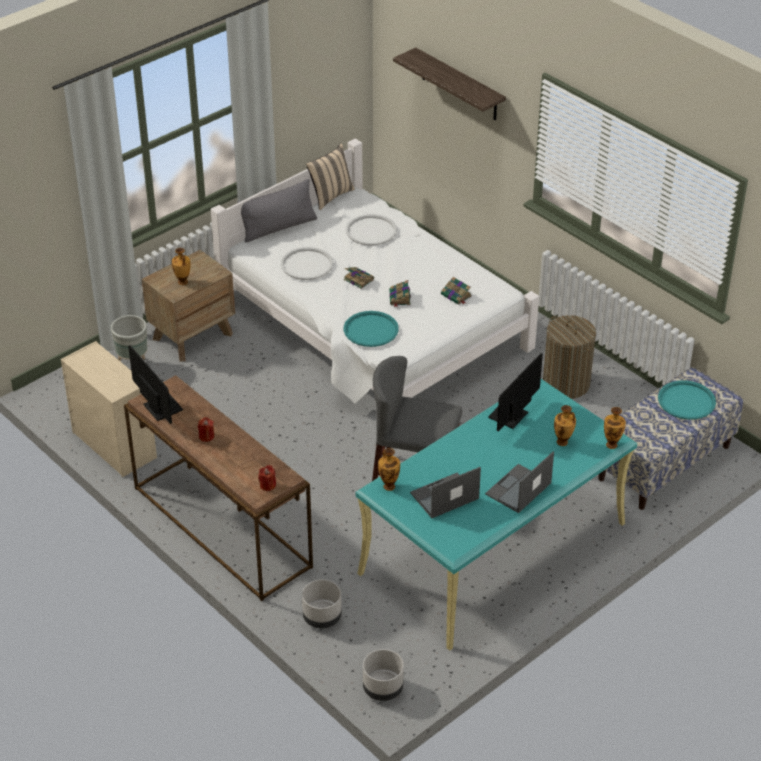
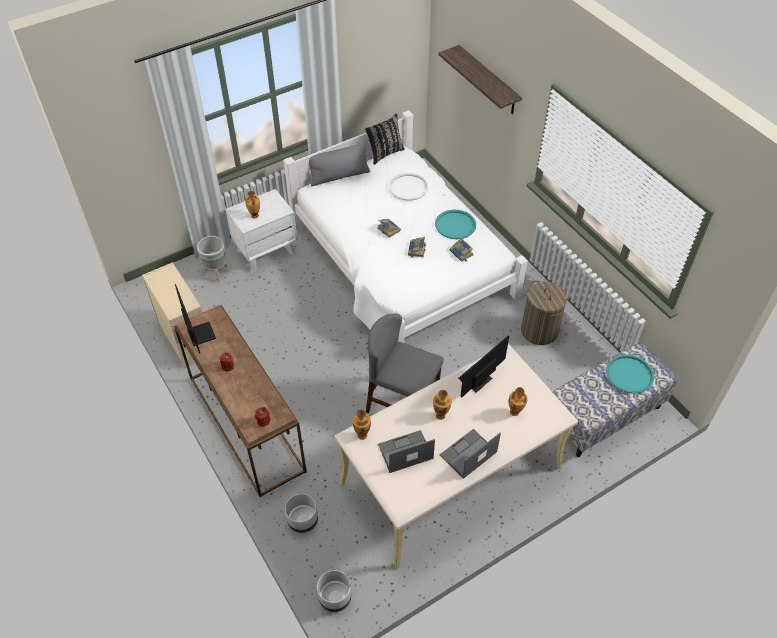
camera: 10 degrees right, 10 degrees up
brown nightstand [142,250,235,362] -> white nightstand [225,189,297,273]
white tray [281,247,333,280] -> none
beige pillow [306,143,355,210] -> black pillow [365,114,405,165]
turquoise tray [344,311,399,347] -> turquoise tray moved to [435,210,476,239]
turquoise desk [356,379,637,651] -> beige desk [335,344,578,569]
vase [604,407,626,449] -> vase moved to [433,390,451,420]

